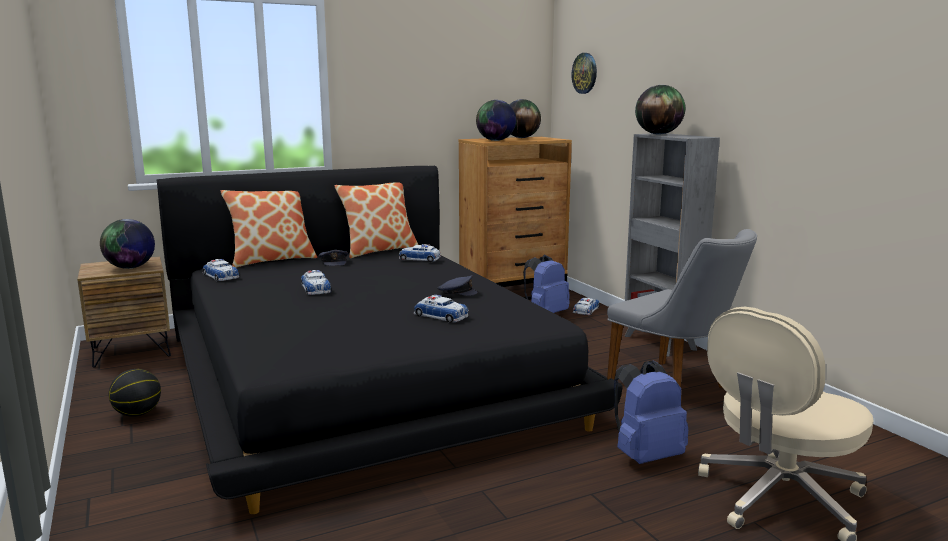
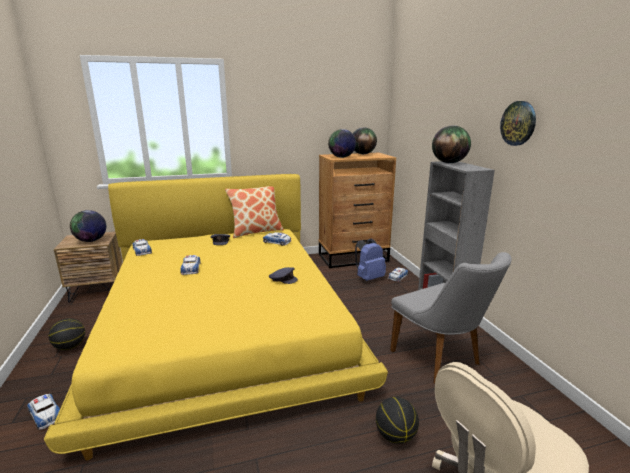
camera: 10 degrees right, 5 degrees up
black bed [157,166,623,514] -> yellow bed [44,174,388,460]
pillow [221,190,317,268] -> none
toy car [414,295,469,323] -> toy car moved to [27,394,60,430]
wall clock [571,53,597,94] -> wall clock moved to [500,101,536,146]
blue backpack [614,360,688,464] -> basketball [376,397,419,444]

